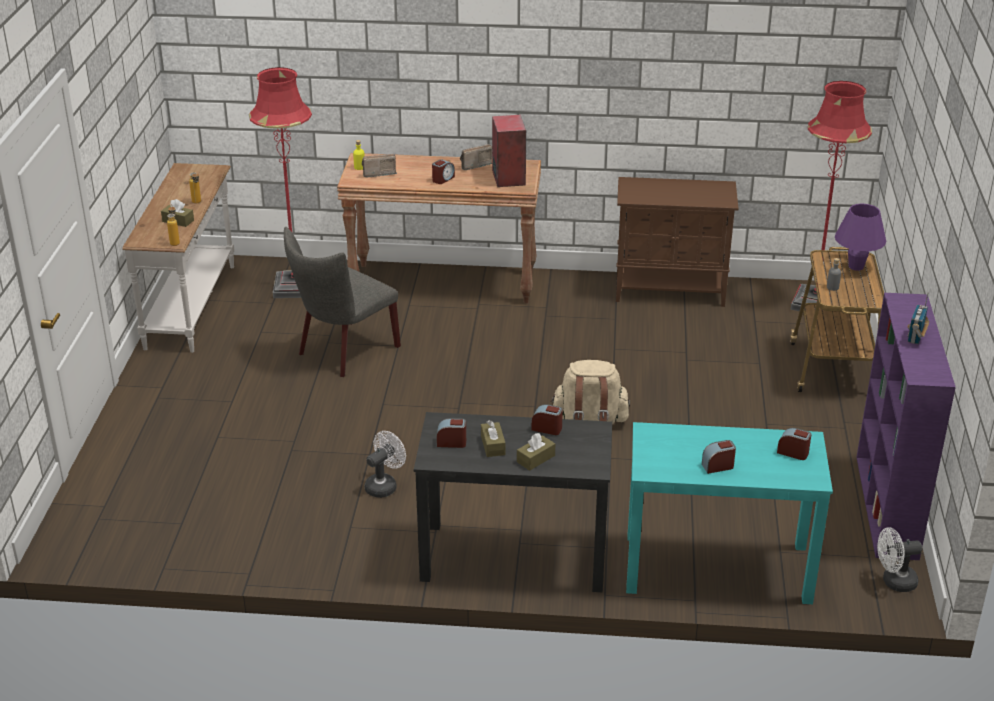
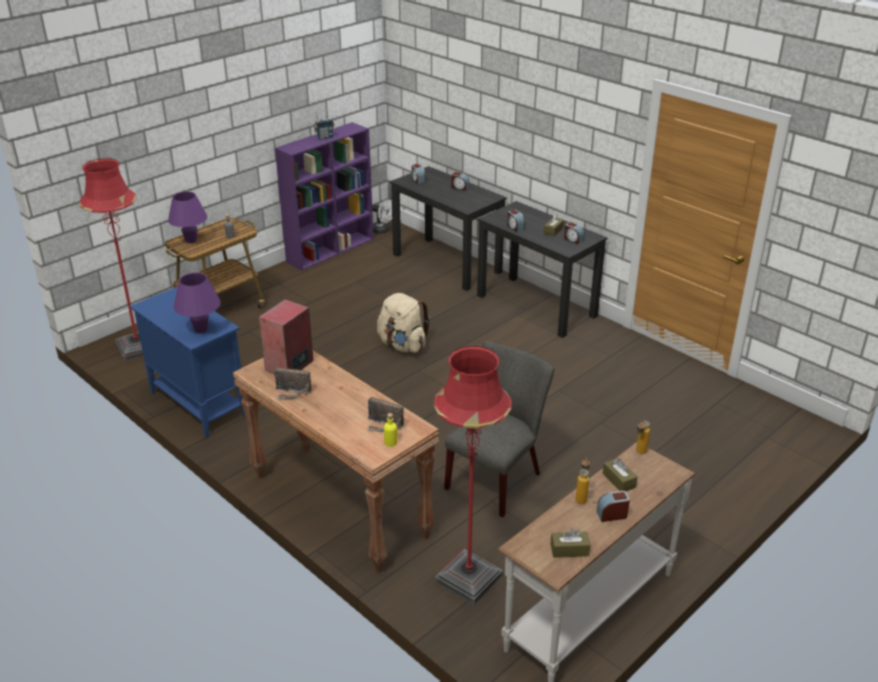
camera: 140 degrees left, 0 degrees up
grey chair [284,227,401,377] -> grey chair turned 45 degrees counterclockwise [444,341,554,517]
white fan [365,431,406,498] -> none
alarm clock [432,159,455,184] -> alarm clock moved to [597,491,630,522]
brown tissue box [517,433,555,471] -> brown tissue box moved to [551,529,590,558]
brown cabinet [616,177,739,307] -> blue cabinet [130,287,246,437]
turquoise desk [626,422,833,604] -> black desk [390,166,507,291]
none -> purple table lamp [174,272,221,333]

